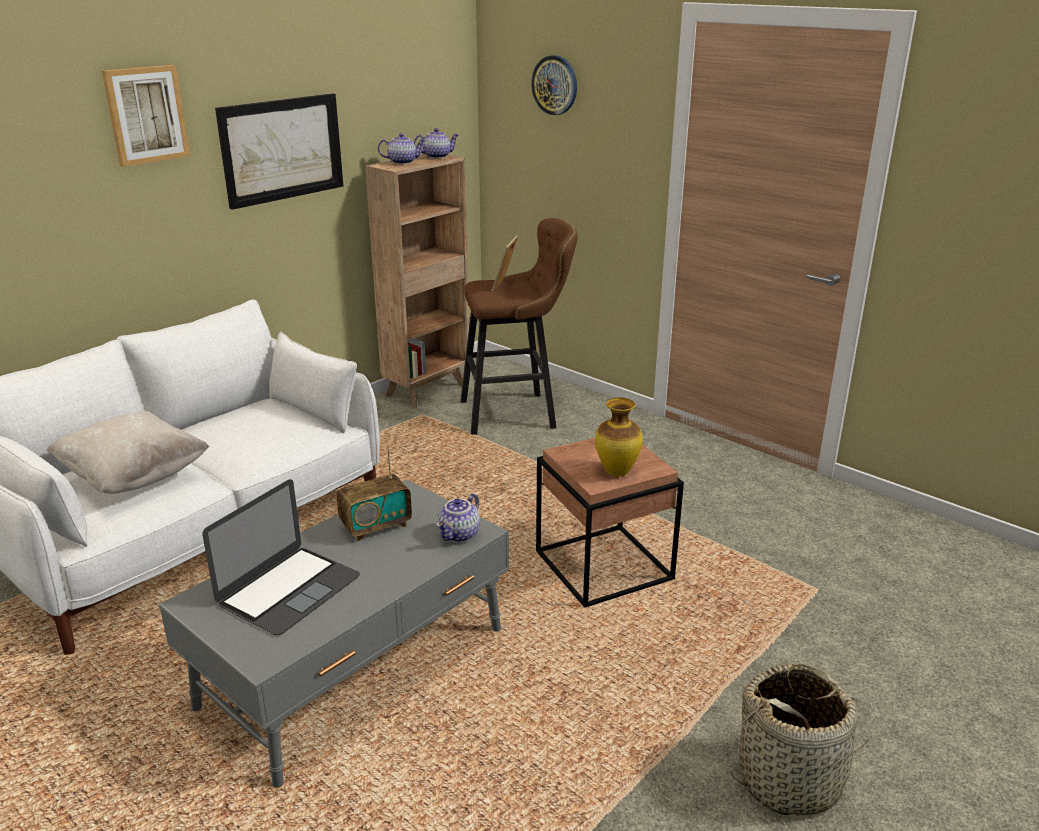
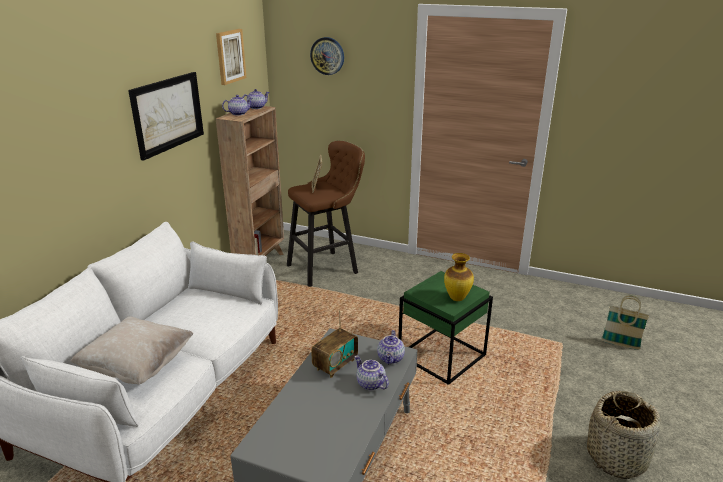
camera: 20 degrees left, 0 degrees up
picture [102,65,190,167] -> picture moved to [216,29,246,85]
laptop [202,479,360,635] -> none
brown side table [536,438,684,607] -> green side table [398,271,493,385]
none -> teapot [354,355,389,390]
none -> basket [601,295,649,350]

